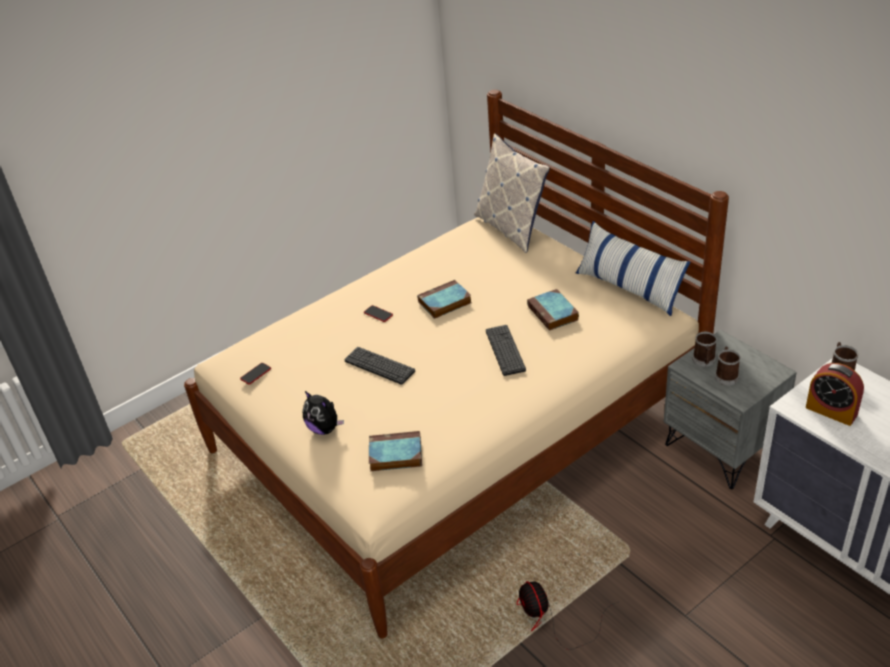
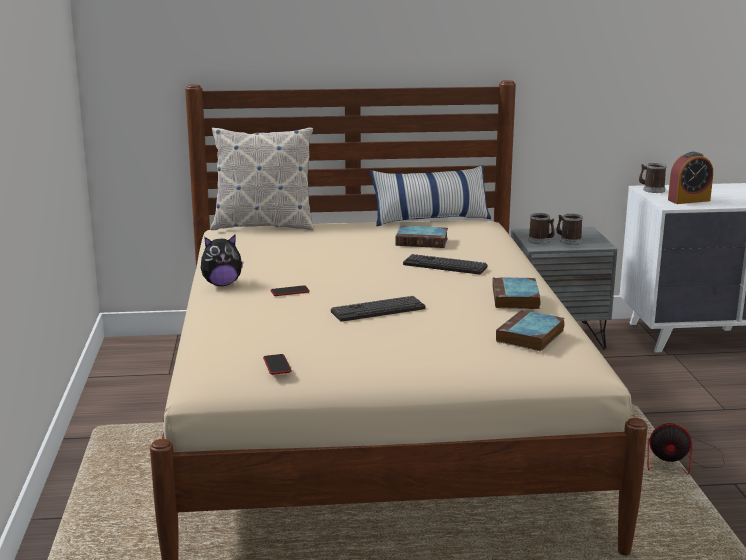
camera: 60 degrees left, 20 degrees down
plush toy [303,391,344,435] -> plush toy moved to [201,234,243,286]
book [417,280,472,319] -> book moved to [492,277,541,309]

